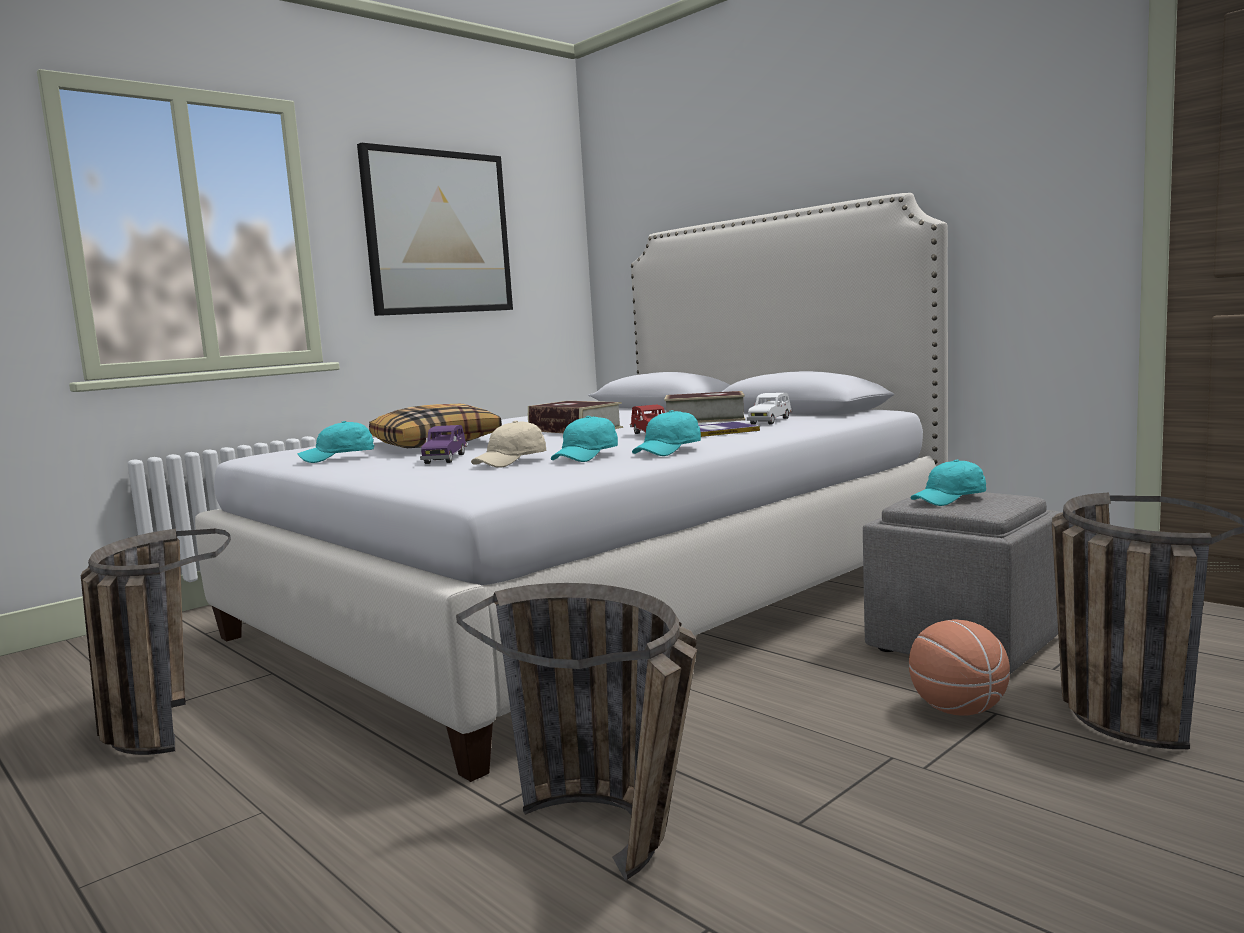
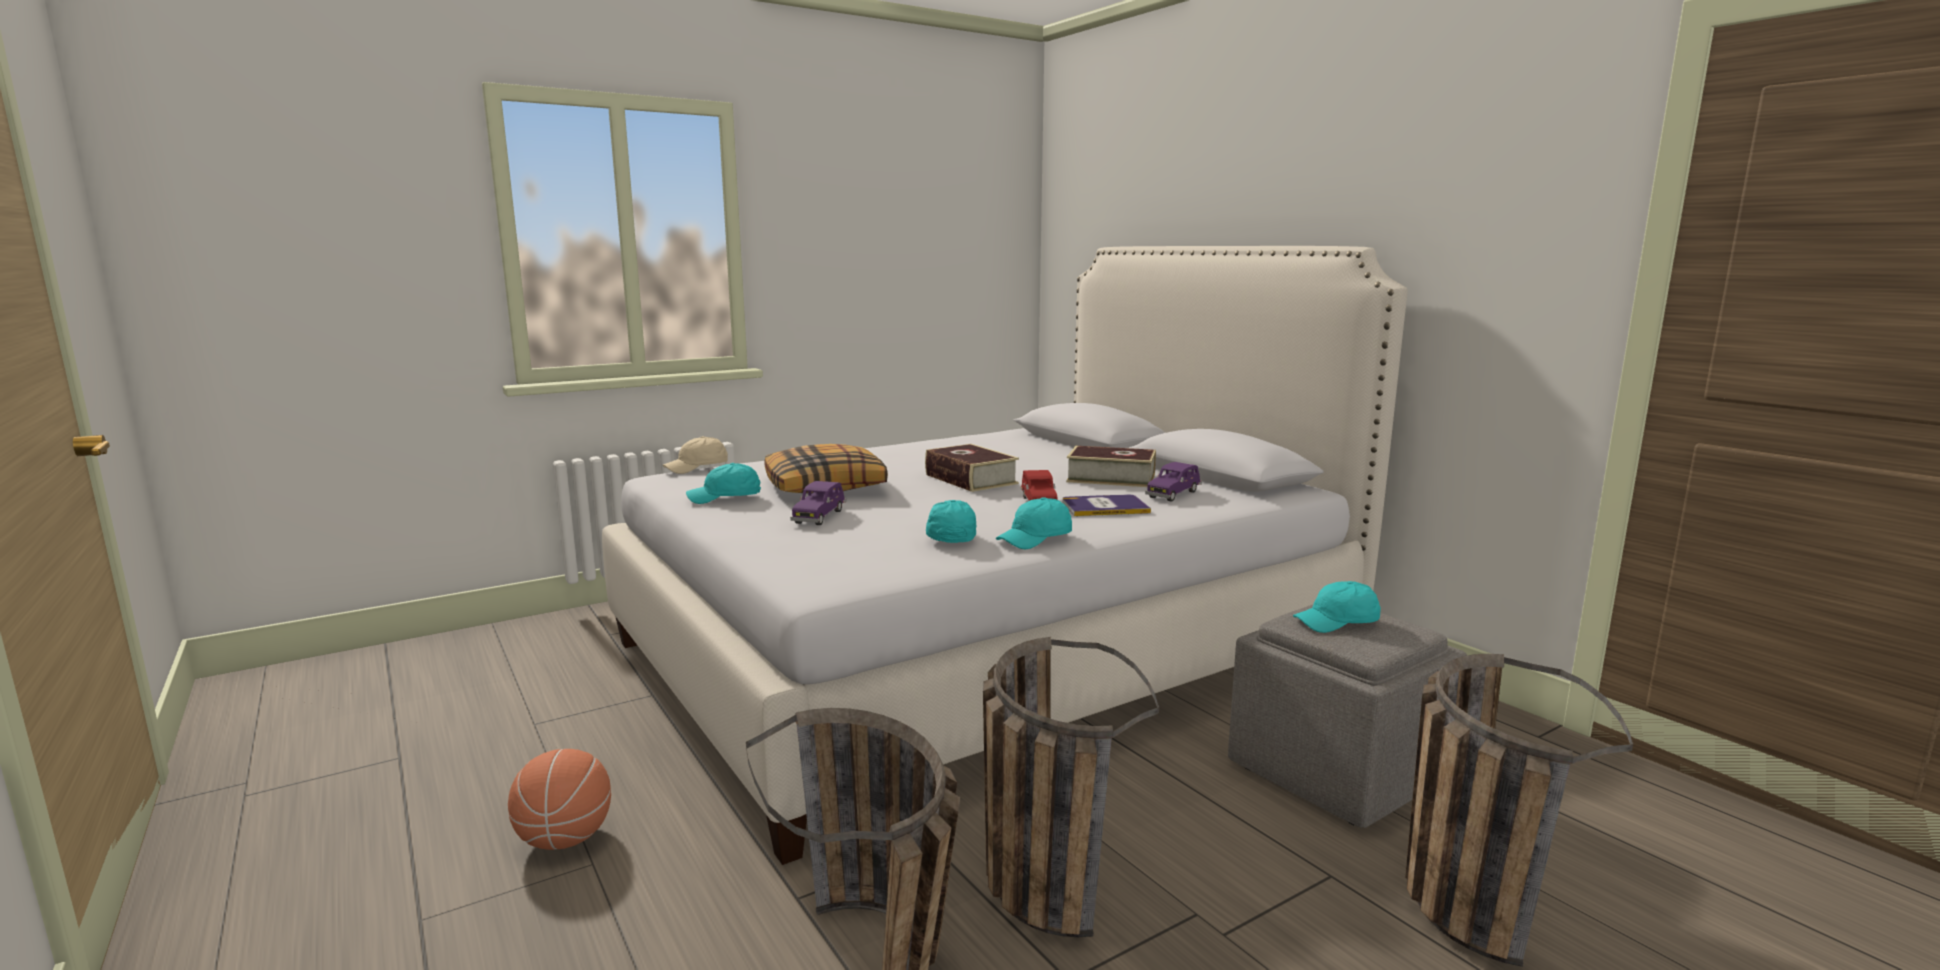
camera: 10 degrees right, 5 degrees up
basket [81,529,231,755] -> basket moved to [983,637,1159,937]
picture [357,143,513,316] -> none
beige cap [471,421,546,468] -> beige cap moved to [663,436,728,474]
turquoise cap [551,416,618,462] -> turquoise cap turned 135 degrees clockwise [926,500,976,543]
white toy car [747,393,792,424] -> purple toy car [1145,462,1202,502]
basketball [909,619,1010,716] -> basketball moved to [508,749,611,850]

